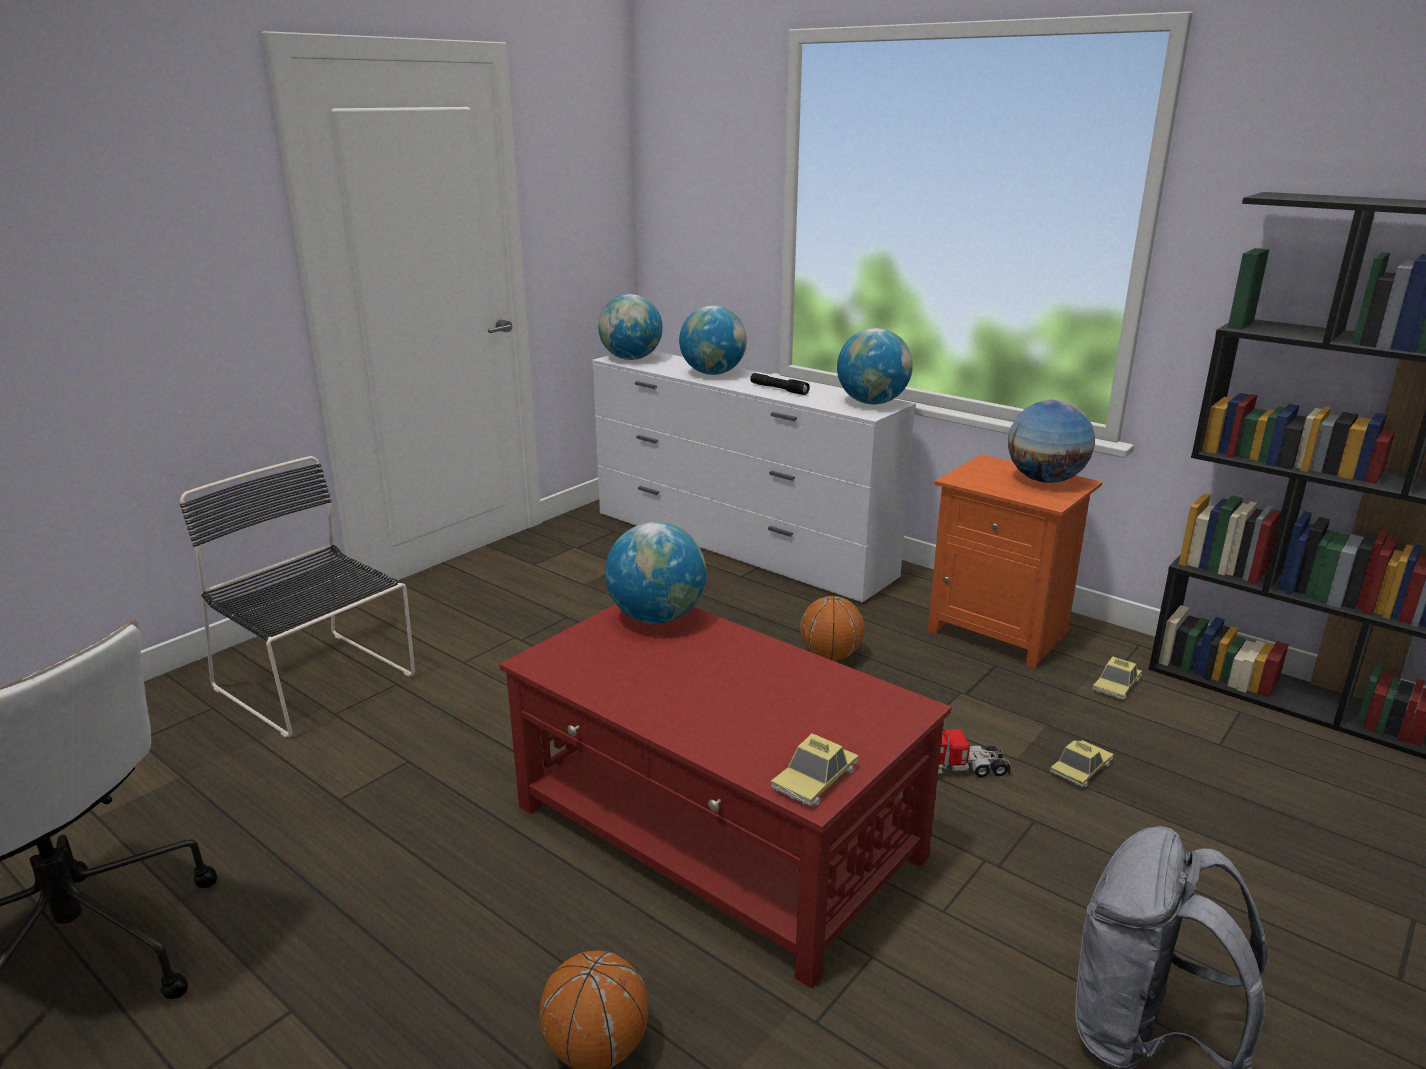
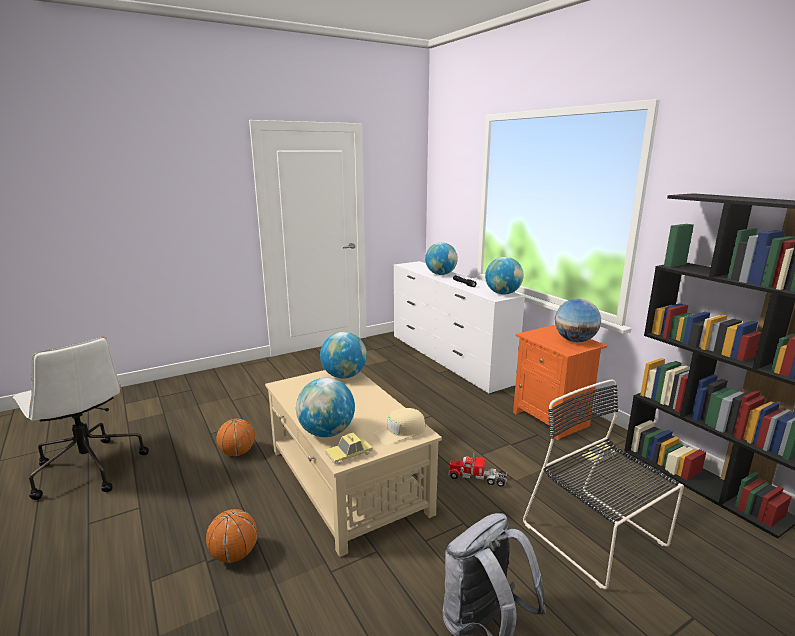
camera: 20 degrees right, 5 degrees down
black chair [180,456,415,738] -> black chair moved to [523,379,684,589]
red coffee table [499,604,952,988] -> beige coffee table [265,370,442,557]
globe [598,294,663,360] -> globe moved to [296,378,355,437]
basketball [800,596,865,660] -> basketball moved to [216,419,255,456]
toy car [1050,740,1114,787] -> none
none -> beige cap [374,408,426,445]

